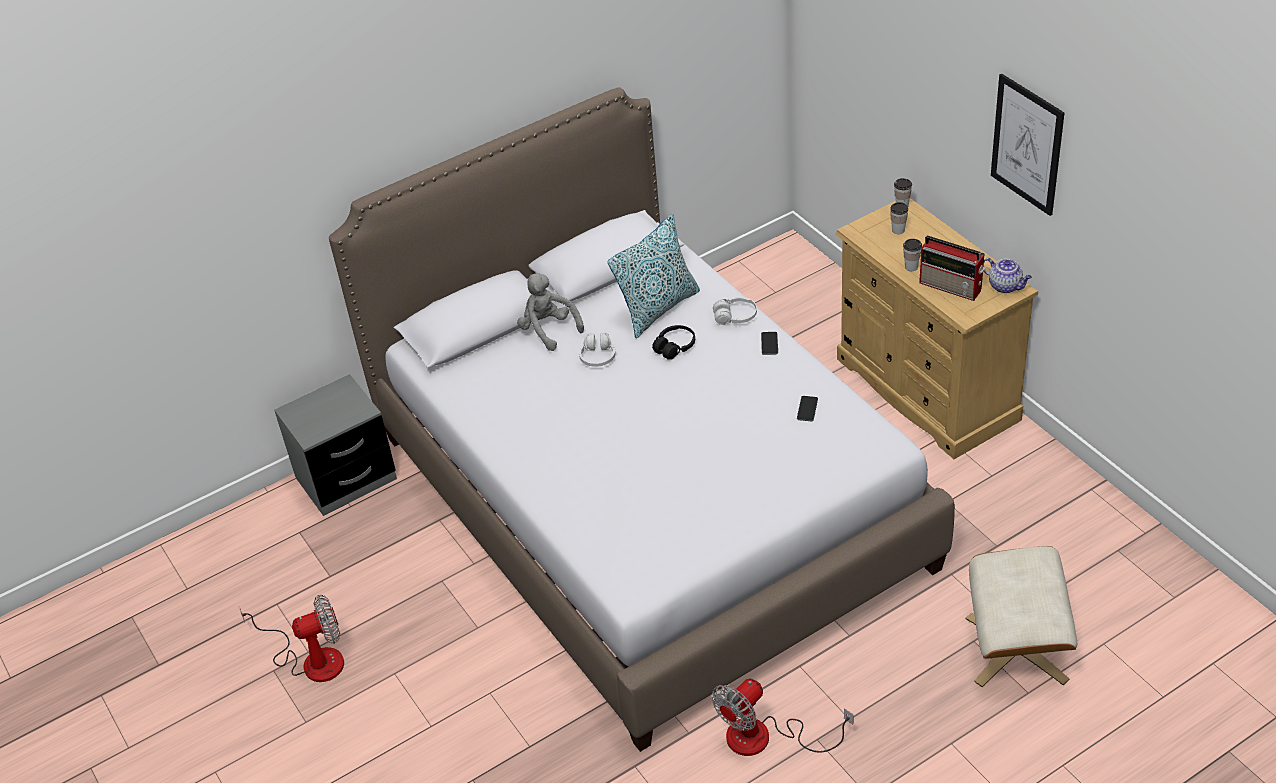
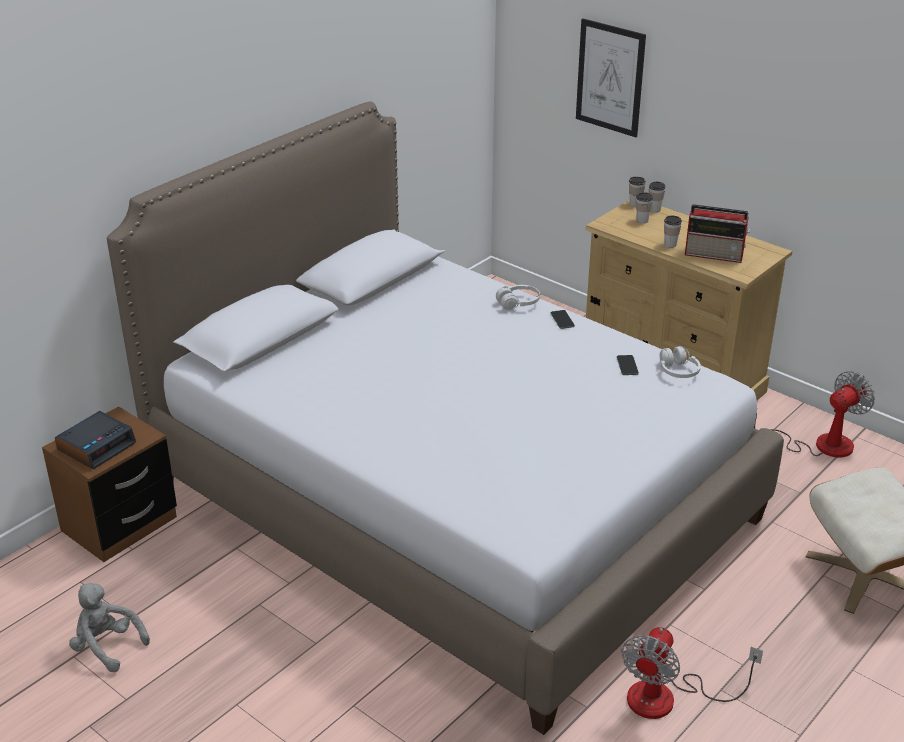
camera: 20 degrees left, 10 degrees down
fan [239,595,344,682] -> fan moved to [754,371,875,458]
grey nightstand [274,374,397,516] -> brown nightstand [42,407,177,562]
grey plush toy [517,273,584,351] -> grey plush toy moved to [69,583,150,672]
white headphones [579,333,616,367] -> white headphones moved to [660,346,701,378]
pillow [608,213,700,338] -> none
black headphones [652,325,695,360] -> none
teapot [983,258,1032,293] -> none
picture [991,73,1064,216] -> picture moved to [576,18,646,137]
none -> alarm clock [55,411,136,469]
none -> cup [649,182,666,212]

